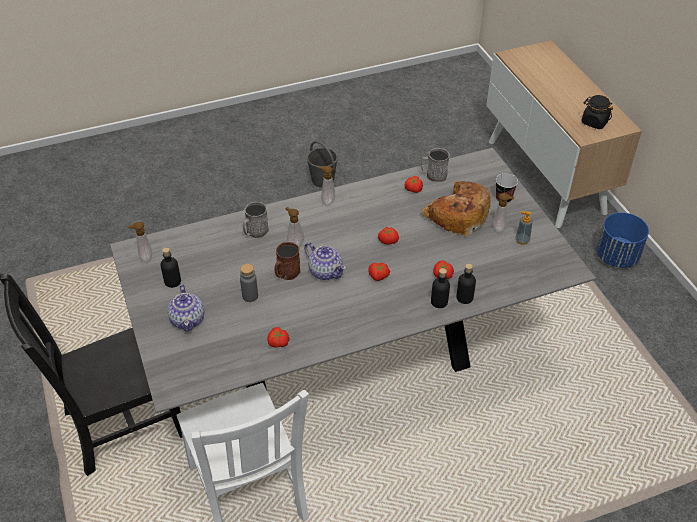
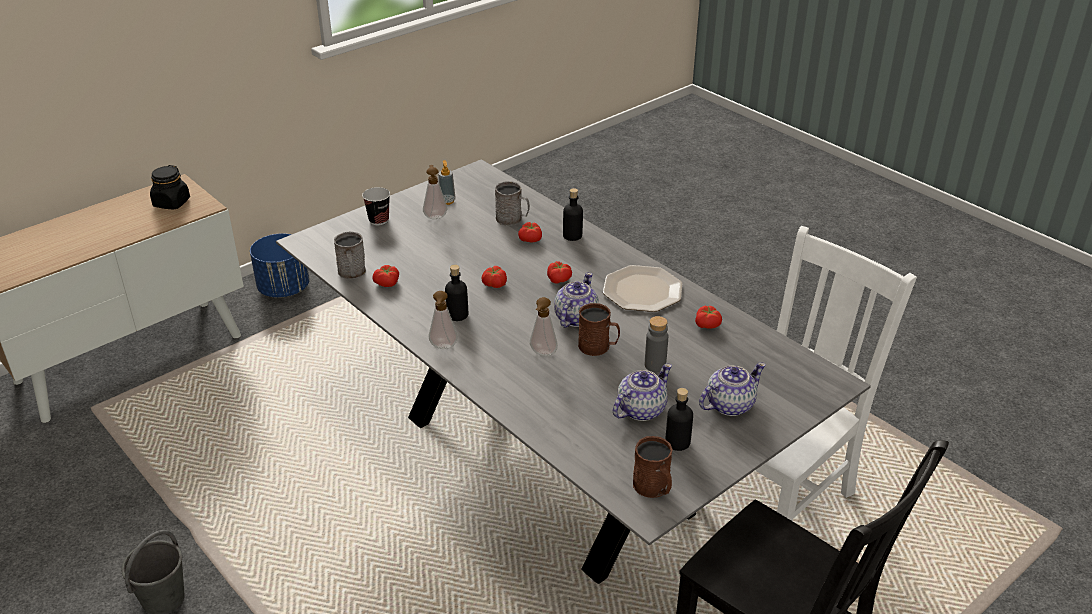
camera: 110 degrees left, 10 degrees down
soap dispenser [128,222,152,263] -> brown mug [633,436,673,498]
grey mug [243,202,269,238] -> grey mug moved to [495,181,530,226]
bread [422,181,491,236] -> none
black bottle [456,264,476,304] -> black bottle moved to [445,265,468,321]
none -> plate [603,265,682,312]
none -> teapot [613,363,672,421]

